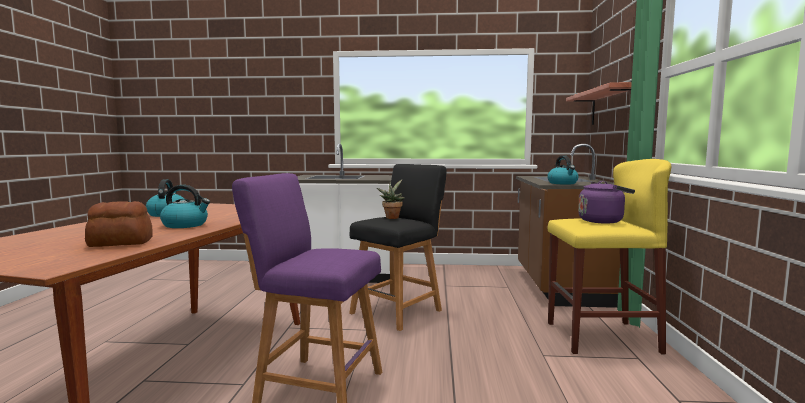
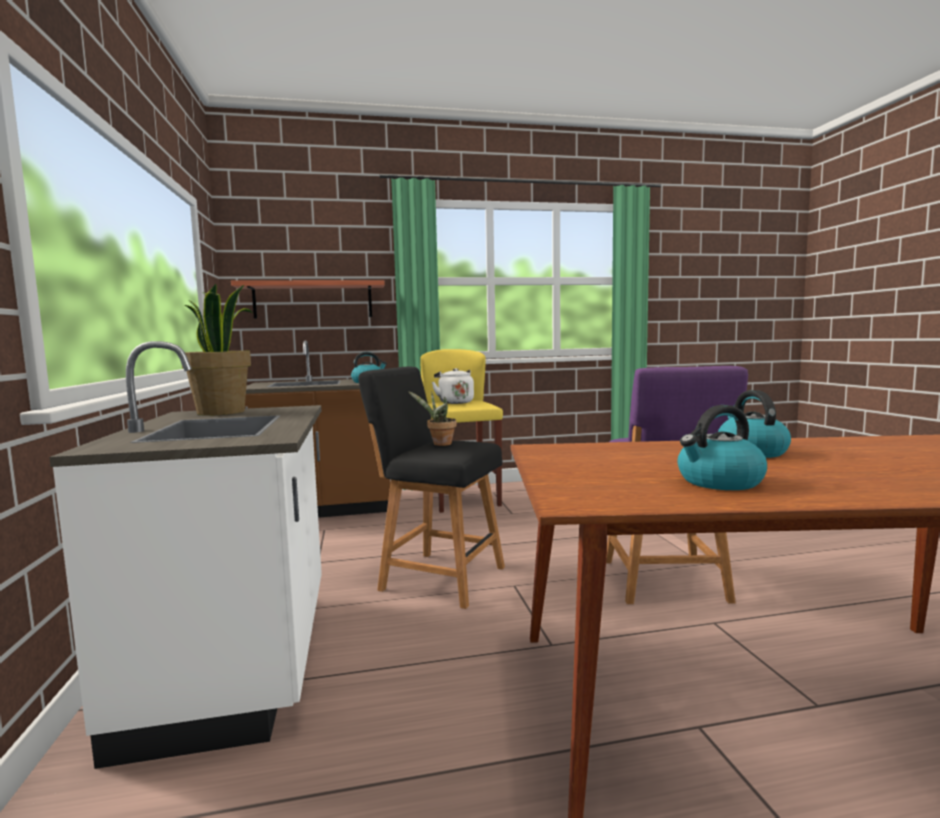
camera: 105 degrees left, 0 degrees up
bread [85,201,153,247] -> none
purple kettle [579,181,635,224] -> white kettle [432,368,474,404]
none -> potted plant [182,284,253,416]

